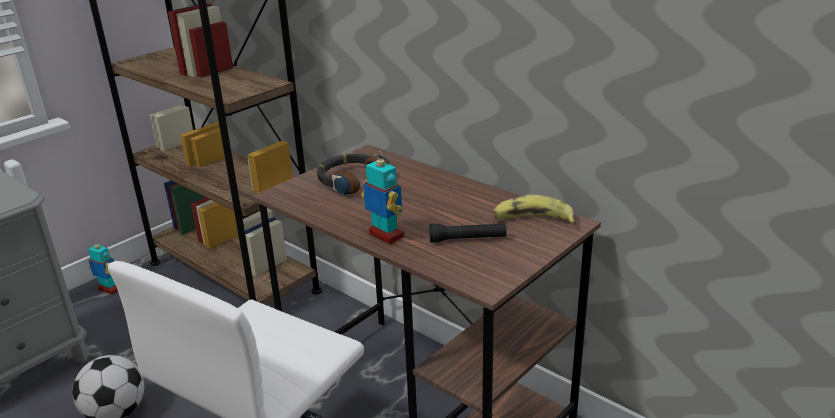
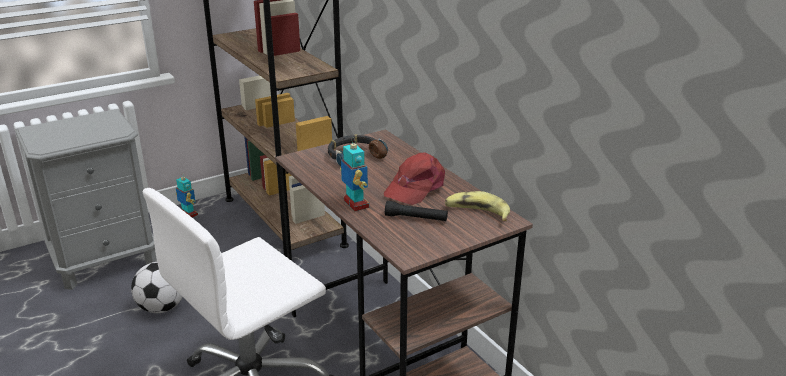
camera: 15 degrees right, 0 degrees up
none -> red cap [384,152,445,205]

